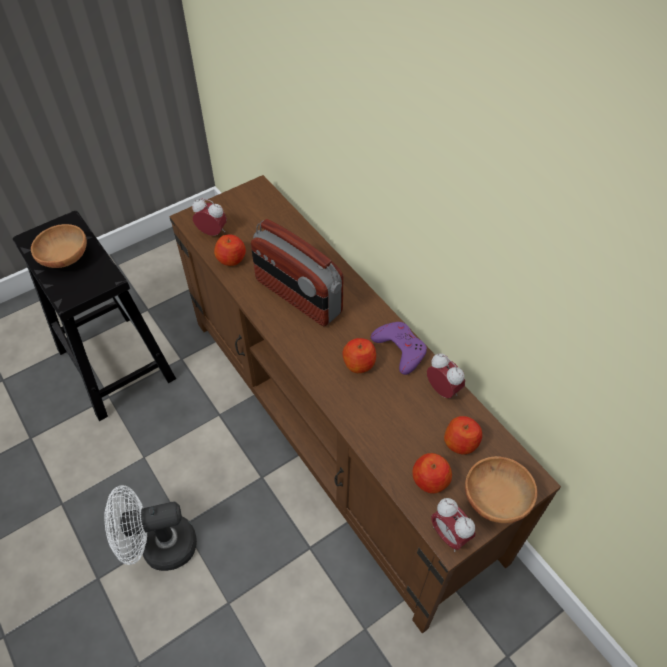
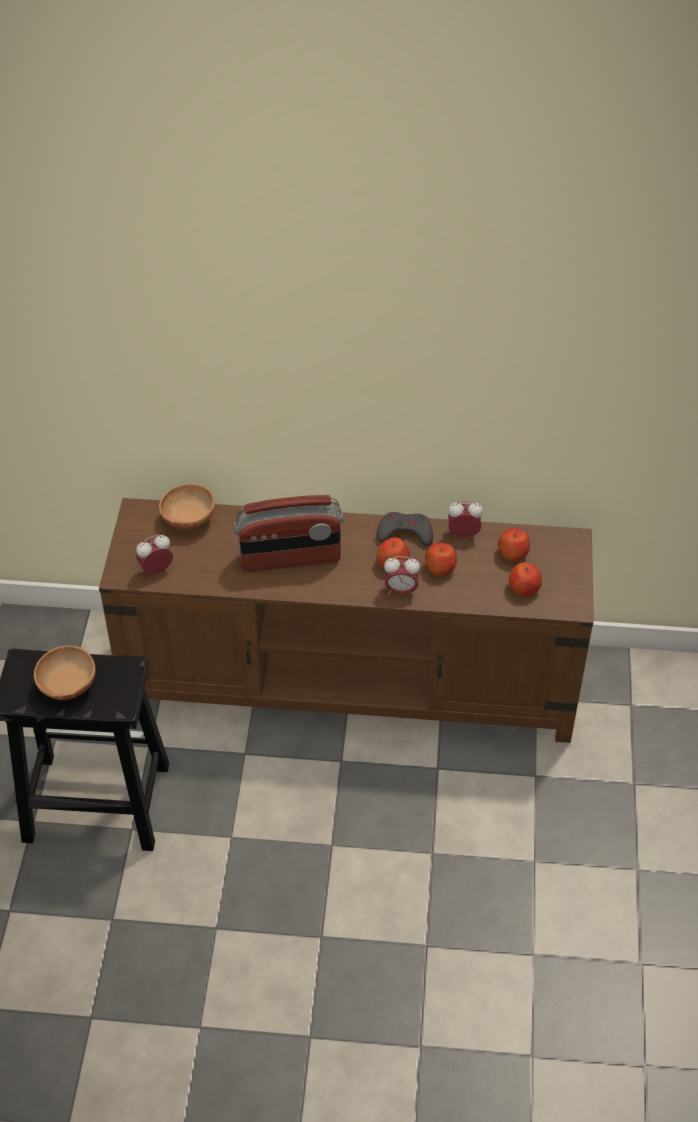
camera: 50 degrees left, 5 degrees down
white fan [104,485,197,571] -> none
apple [214,234,246,266] -> apple moved to [425,543,457,576]
purple game controller [371,322,427,375] -> grey game controller [376,512,433,546]
alarm clock [431,498,475,552] -> alarm clock moved to [384,556,420,596]
brown bowl [465,456,537,523] -> brown bowl moved to [159,484,215,529]

